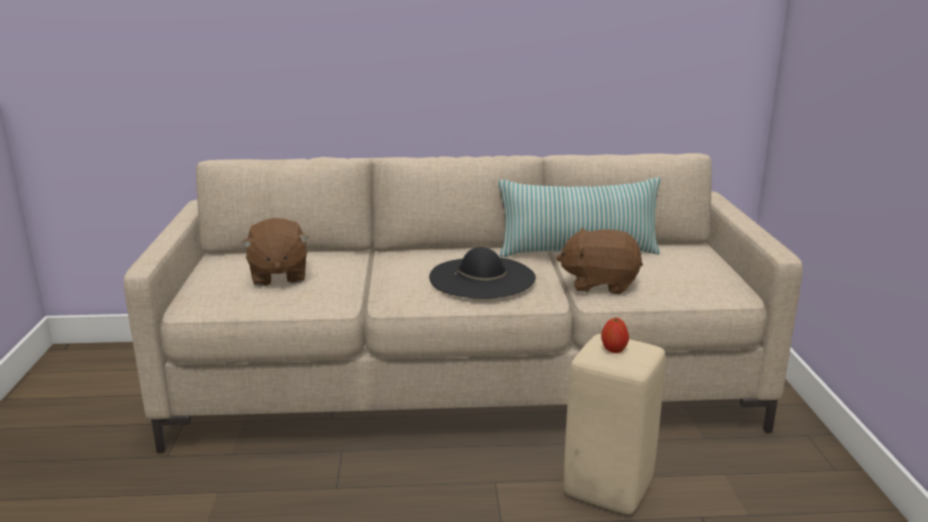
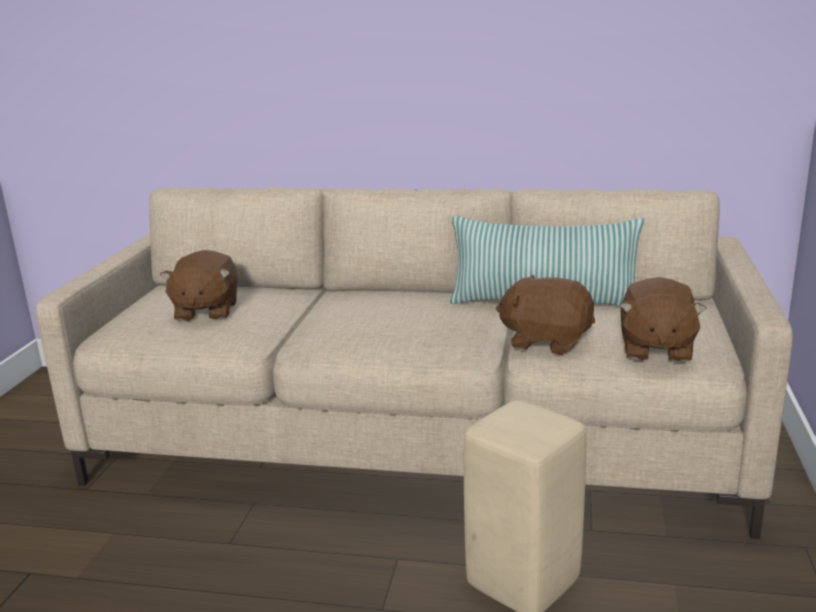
camera: 15 degrees right, 0 degrees up
black hat [429,247,536,299] -> none
apple [601,317,629,353] -> none
none -> brown plush toy [619,277,707,363]

